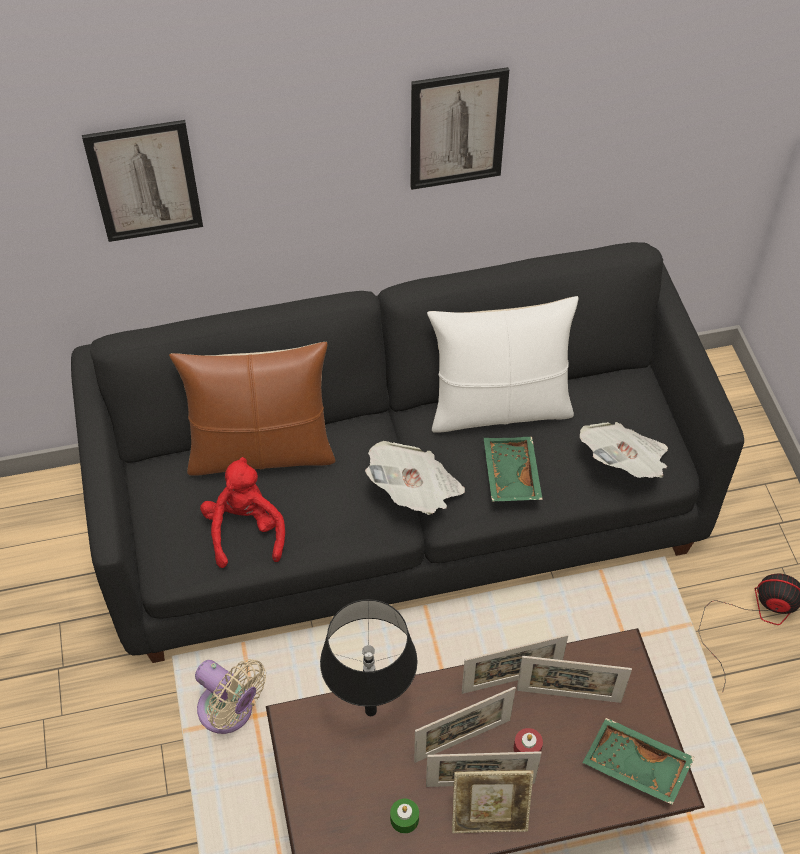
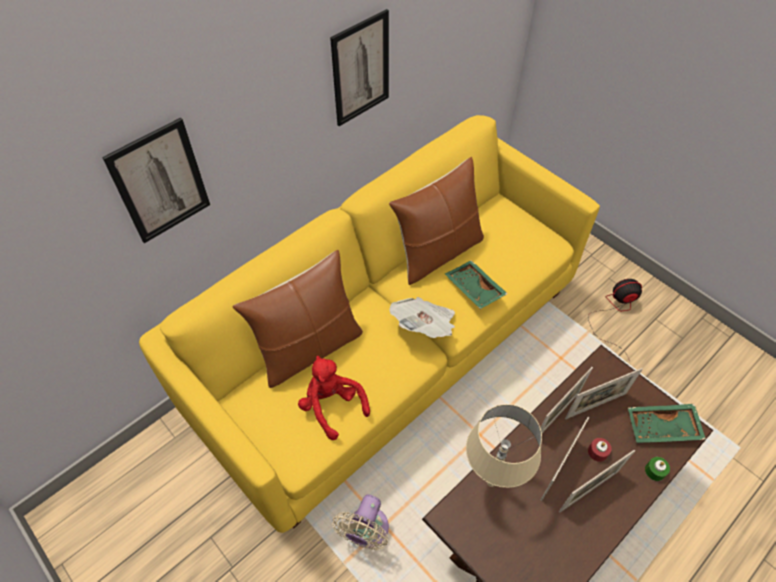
camera: 30 degrees left, 0 degrees up
black sofa [71,242,744,663] -> yellow sofa [139,115,600,533]
beige fan [195,659,266,734] -> beige fan turned 105 degrees clockwise [332,495,389,550]
black table lamp [320,599,418,716] -> beige table lamp [466,404,542,488]
green candle [390,799,419,833] -> green candle moved to [645,457,670,481]
white pillow [427,296,579,433] -> brown pillow [389,157,484,285]
picture frame [452,770,534,833] -> none
newspaper [580,422,668,478] -> none

